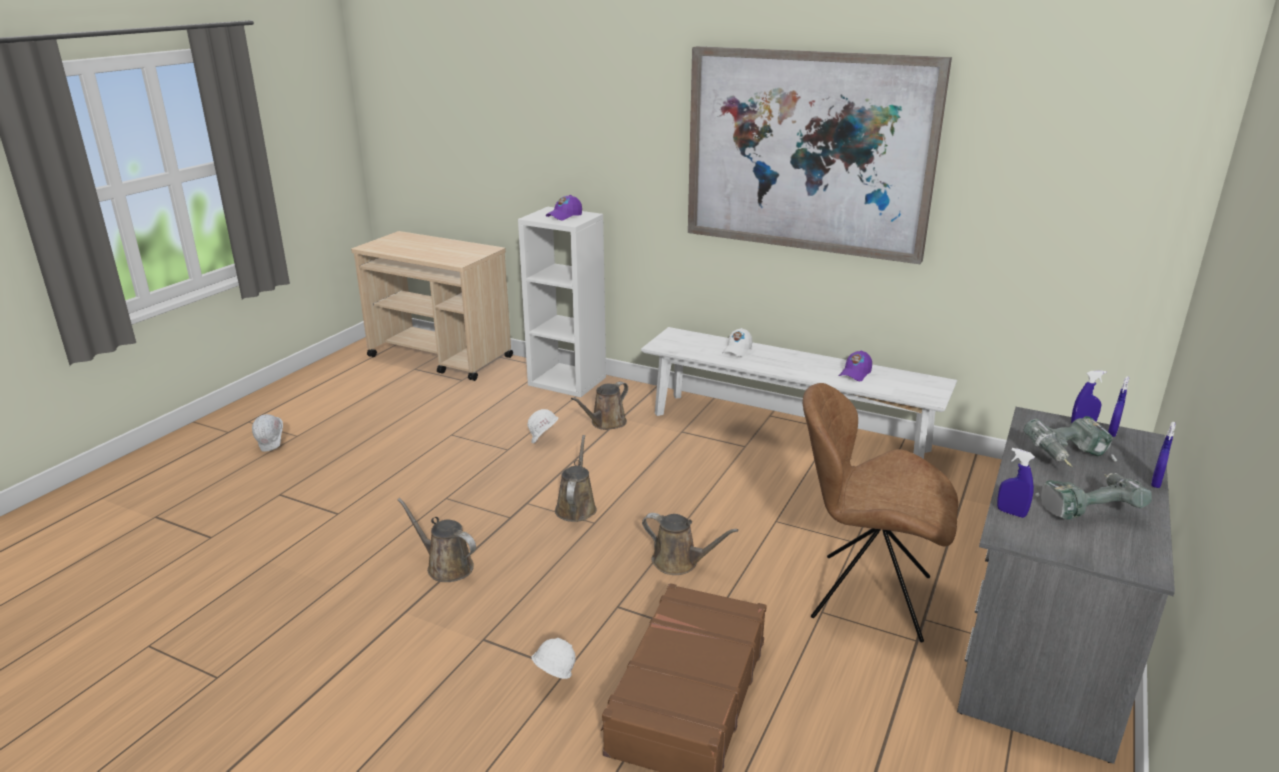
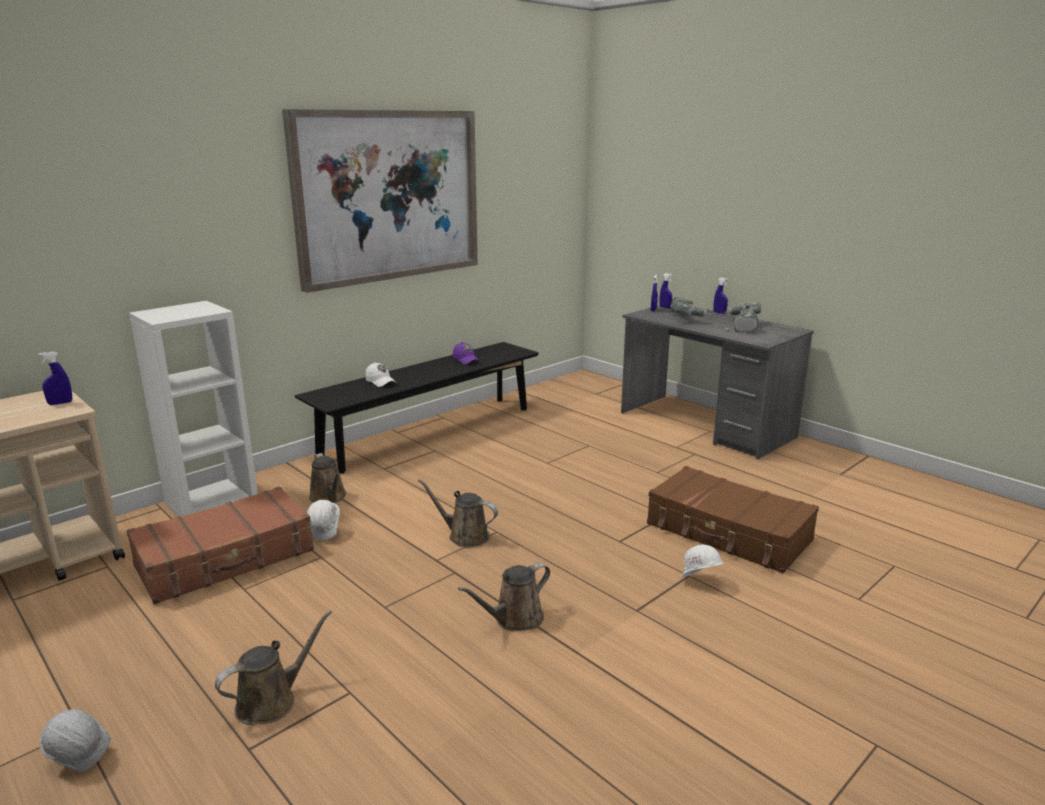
camera: 70 degrees left, 5 degrees down
purple cap [546,195,582,221] -> none
white bench [641,327,957,459] -> black bench [294,342,539,473]
brown watering can [642,513,739,575] -> brown watering can moved to [215,610,332,725]
brown chair [803,383,958,642] -> none
blue spray bottle [997,448,1035,518] -> blue spray bottle moved to [38,351,72,405]
none -> brown suitcase [126,487,314,604]

